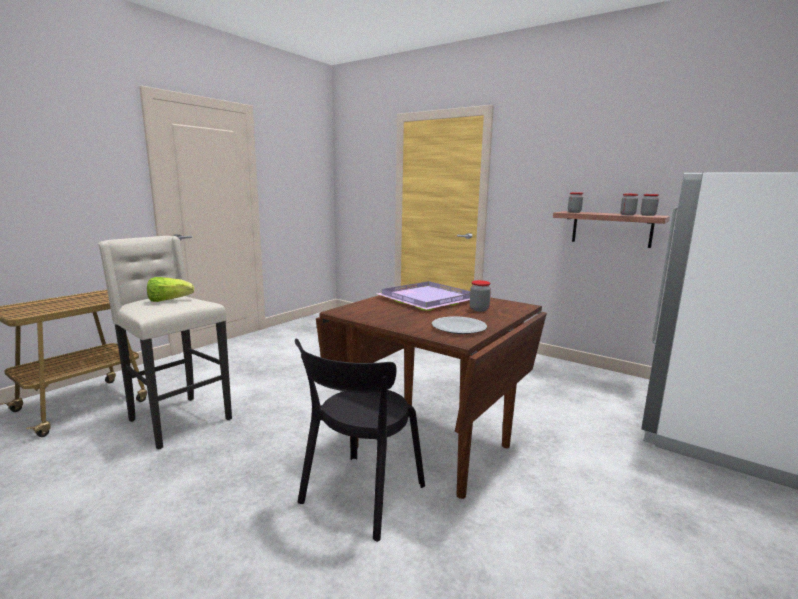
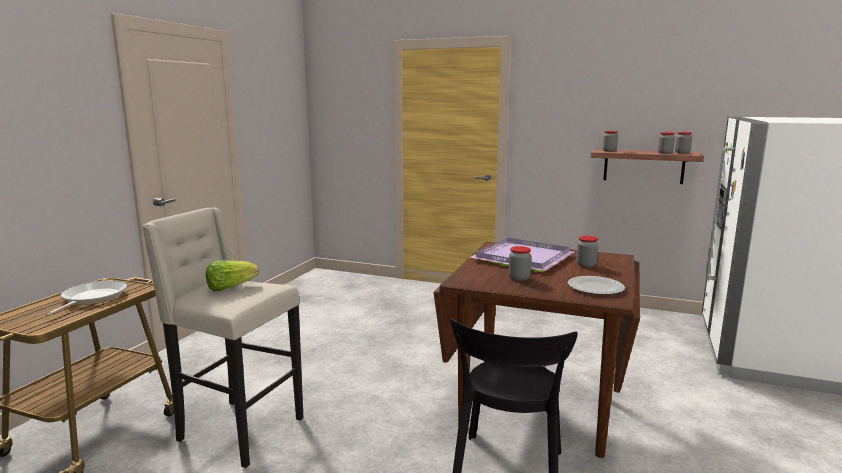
camera: 15 degrees left, 0 degrees up
none -> frying pan [46,280,127,316]
none -> jar [509,246,531,281]

